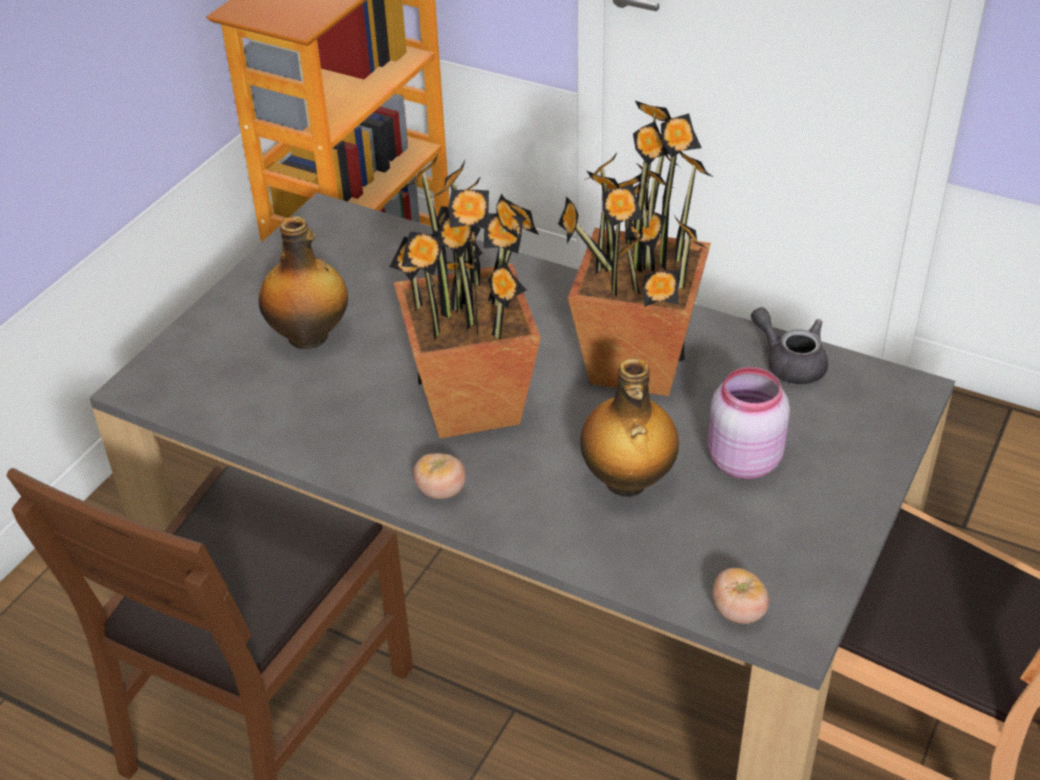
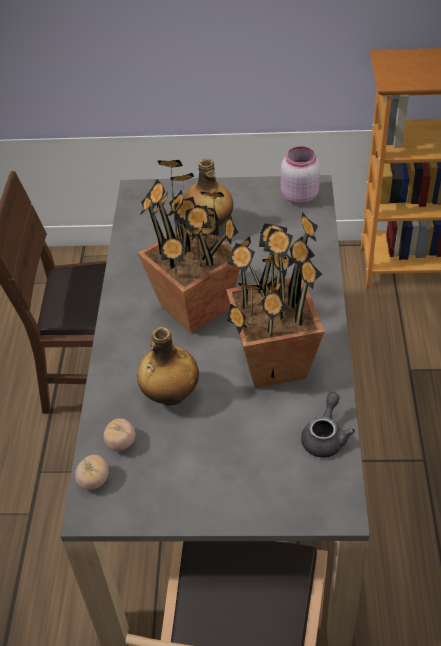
camera: 65 degrees right, 5 degrees up
tomato [413,453,466,499] -> tomato moved to [103,418,135,451]
pink jar [708,367,790,479] -> pink jar moved to [281,146,320,205]

